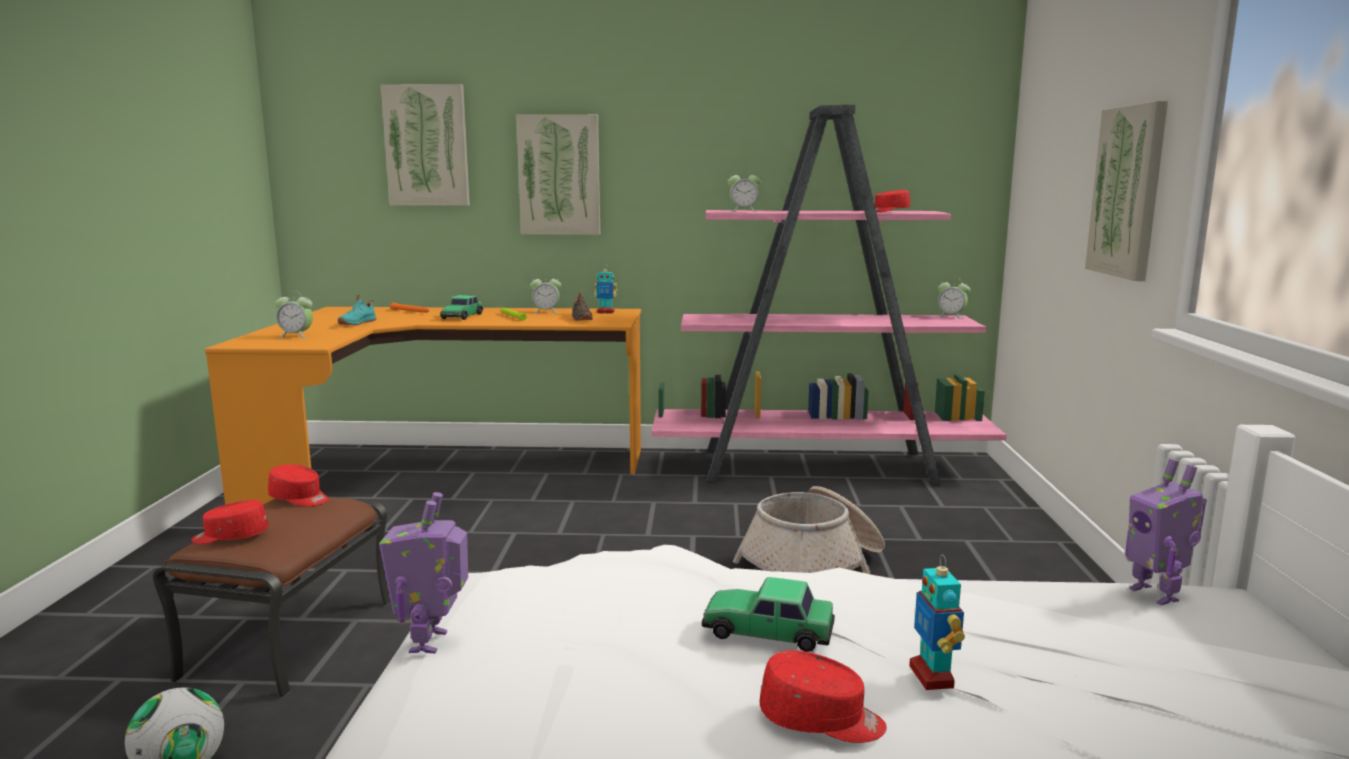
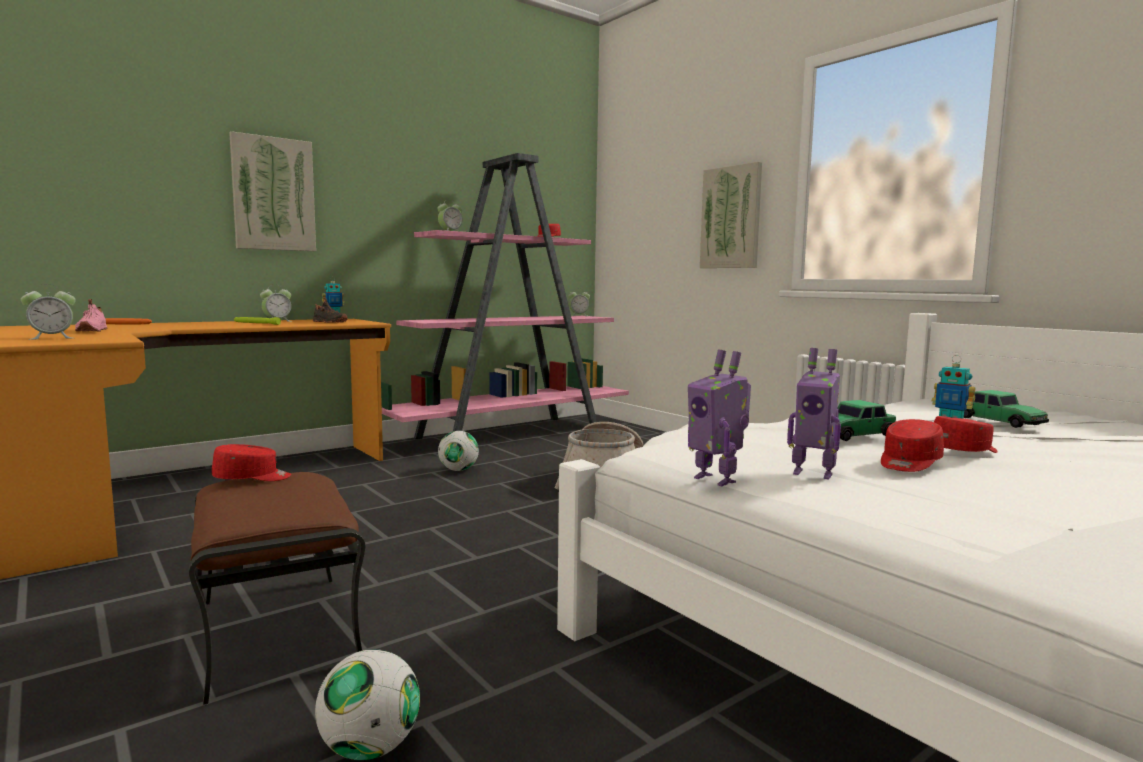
camera: 40 degrees left, 5 degrees down
red cap [191,500,269,544] -> red cap moved to [881,419,944,472]
turquoise shoe [338,295,376,325] -> pink shoe [75,299,108,332]
picture [381,84,470,206] -> none
toy car [440,295,483,320] -> toy car moved to [964,390,1049,428]
toy robot [1125,459,1207,605] -> toy robot moved to [787,348,841,479]
none -> football [438,431,479,471]

